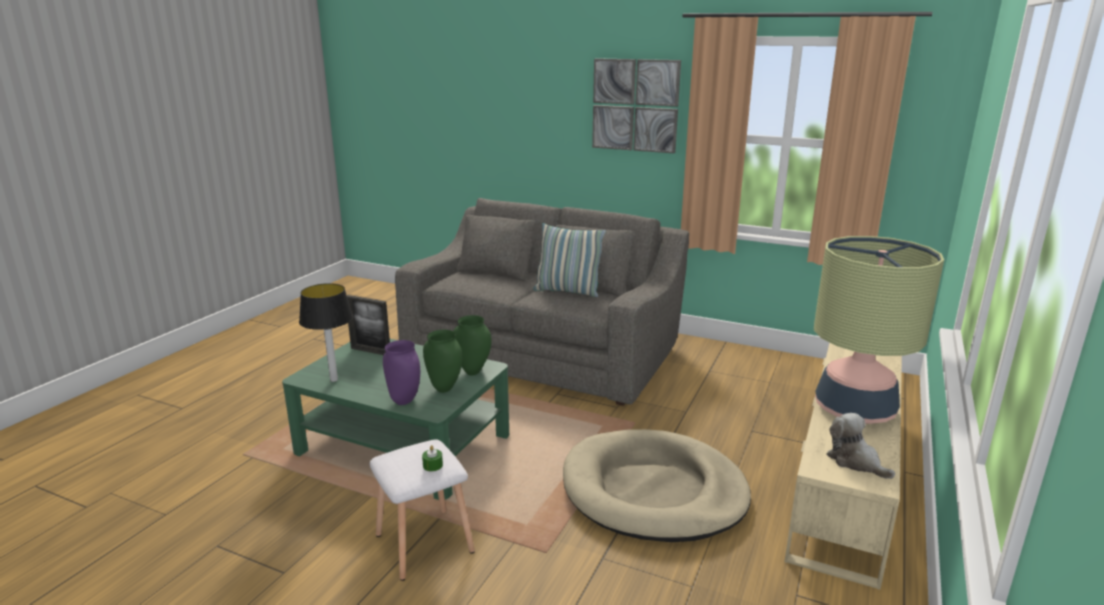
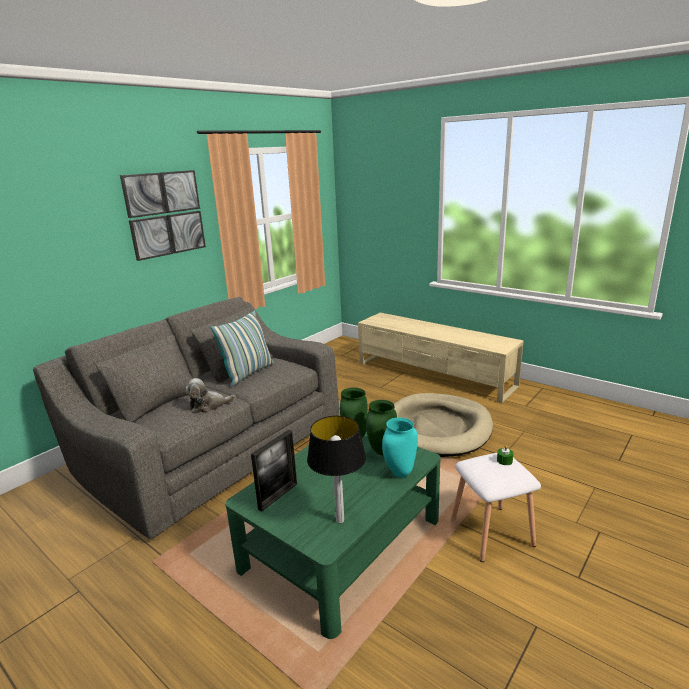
camera: 75 degrees left, 0 degrees up
purple vase [383,340,420,405] -> turquoise vase [382,417,418,478]
table lamp [814,236,944,424] -> none
plush toy [826,413,895,479] -> plush toy moved to [184,378,236,413]

